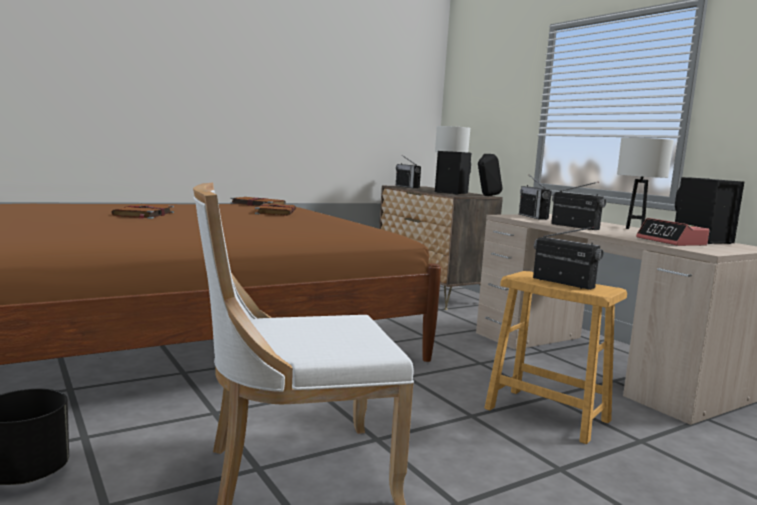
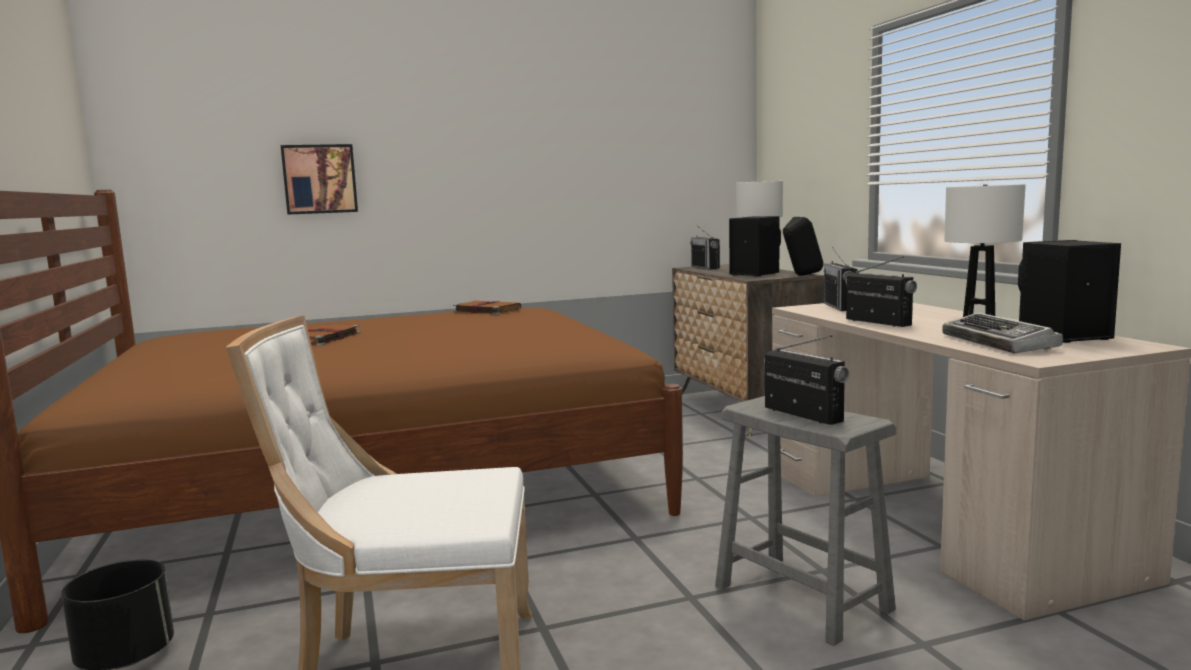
camera: 15 degrees right, 0 degrees up
brown book [255,203,296,216] -> none
brown stool [484,271,627,444] -> grey stool [715,396,897,646]
alarm clock [636,218,710,246] -> keyboard [943,312,1063,354]
none -> picture [281,144,358,215]

